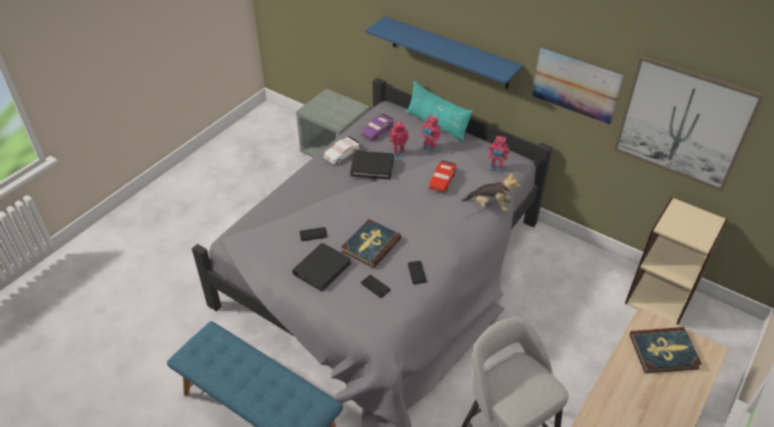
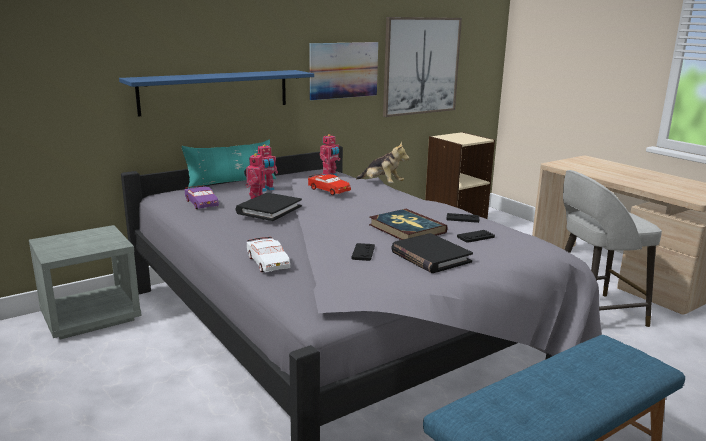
camera: 70 degrees left, 25 degrees down
white toy car [324,136,359,164] -> white toy car moved to [247,237,290,272]
plush toy [462,172,520,211] -> plush toy turned 90 degrees clockwise [356,142,410,183]
book [630,327,702,373] -> none

